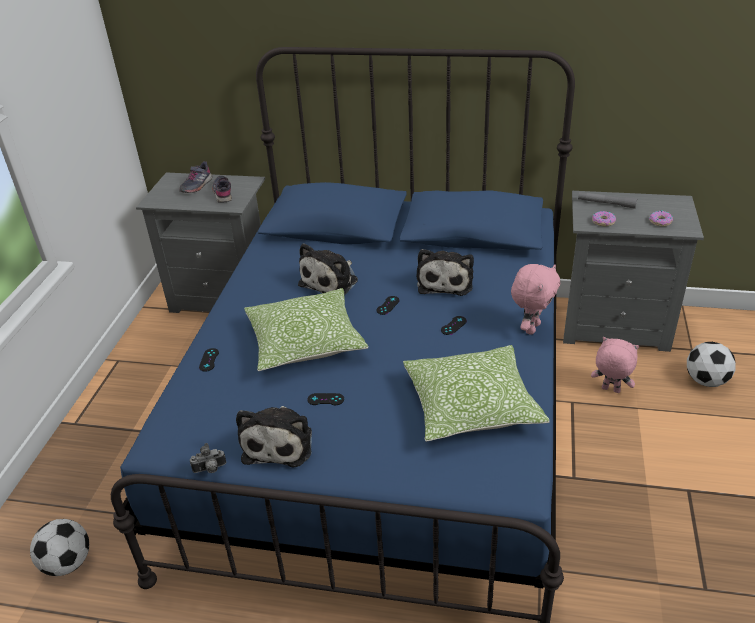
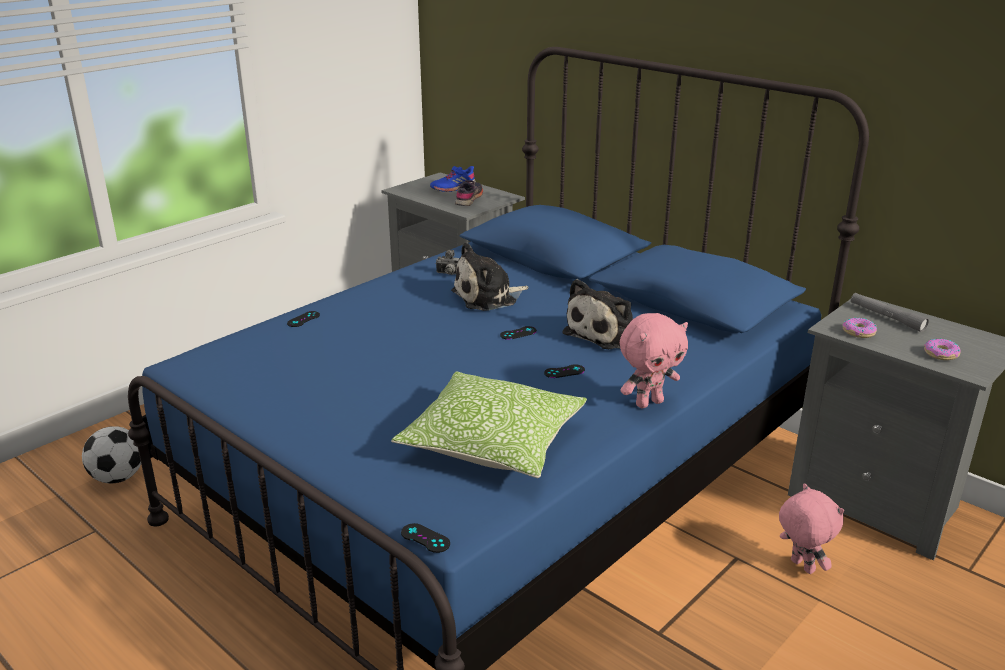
camera: 30 degrees right, 10 degrees down
grey shoe [179,161,213,193] -> blue shoe [430,166,476,192]
camera [190,443,226,473] -> camera moved to [435,250,459,275]
plush toy [236,406,312,468] -> none
pillow [244,288,368,371] -> none
black game controller [307,393,344,405] -> black game controller moved to [401,523,450,553]
football [687,342,736,387] -> none

